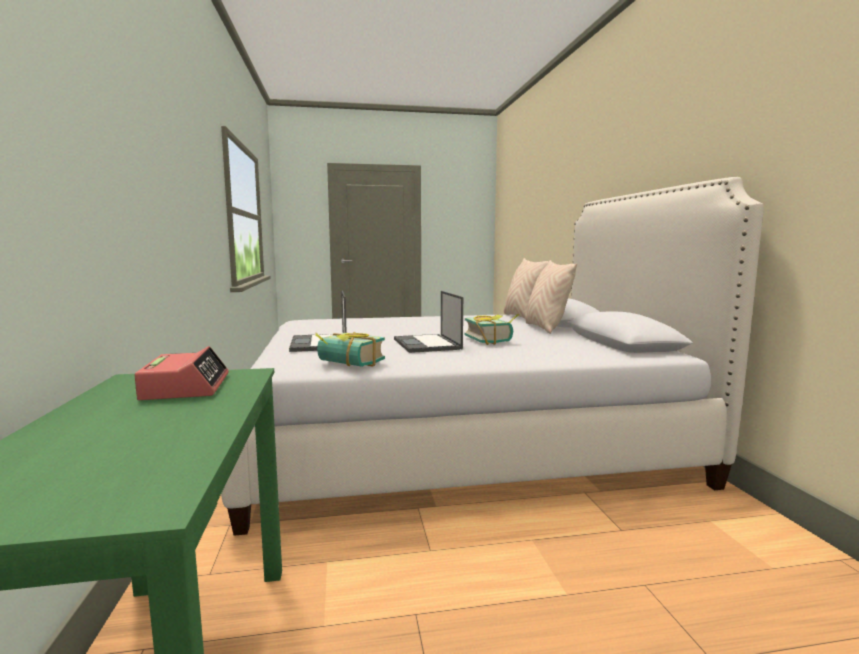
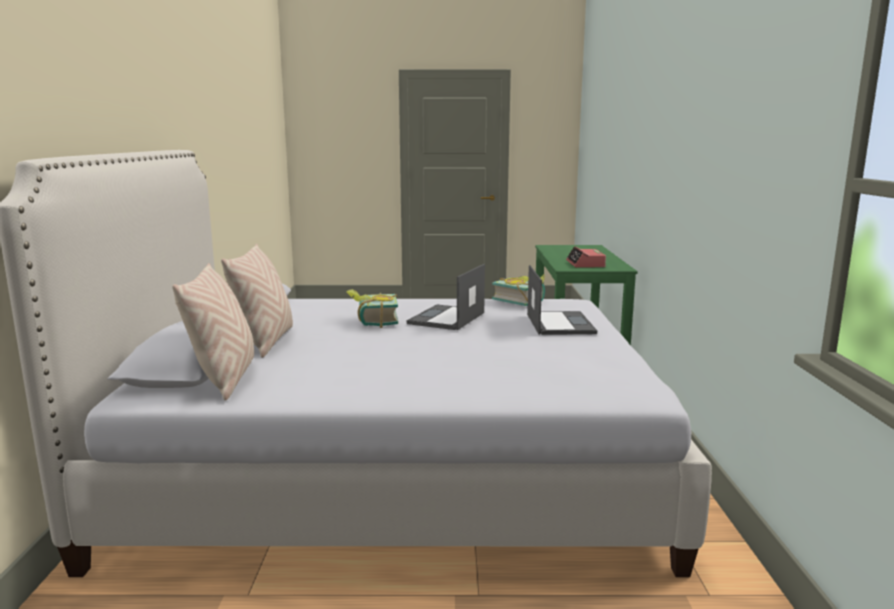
camera: 170 degrees left, 5 degrees up
laptop [394,291,463,353] -> laptop turned 150 degrees counterclockwise [407,264,485,330]

